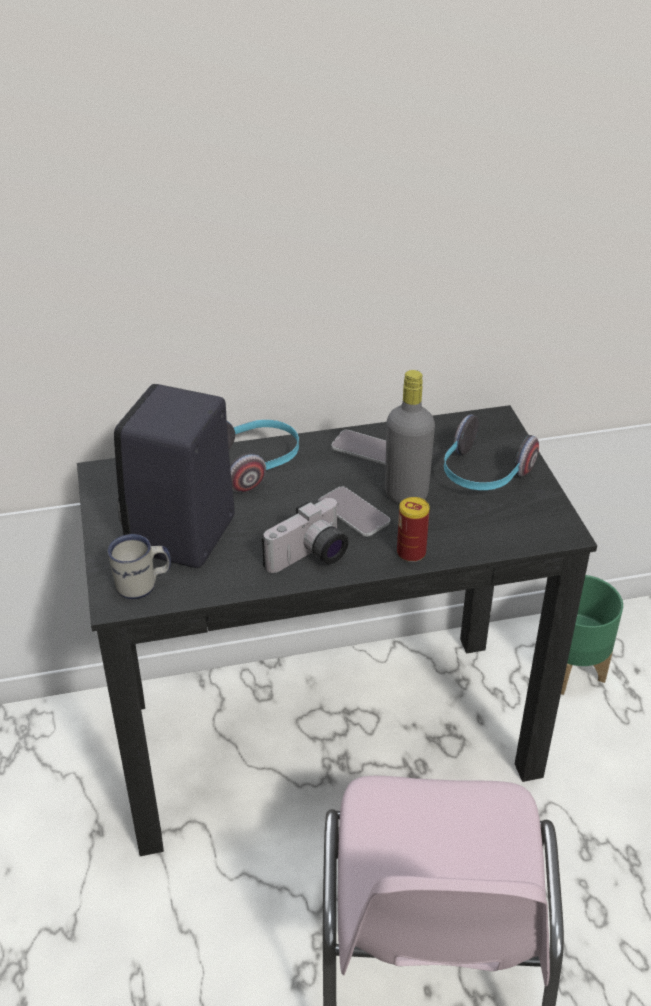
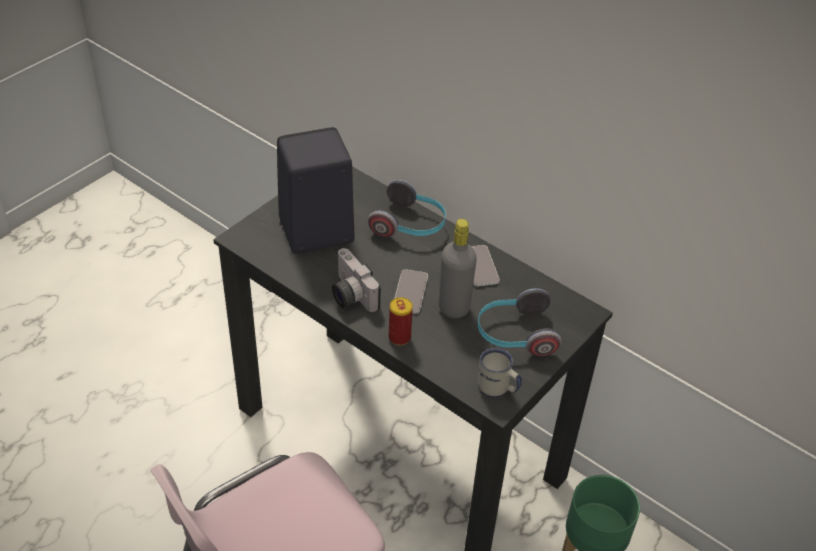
camera: 50 degrees right, 5 degrees up
white mug [108,534,171,599] -> white mug moved to [478,348,522,397]
camera [261,498,349,573] -> camera turned 45 degrees clockwise [332,248,381,312]

